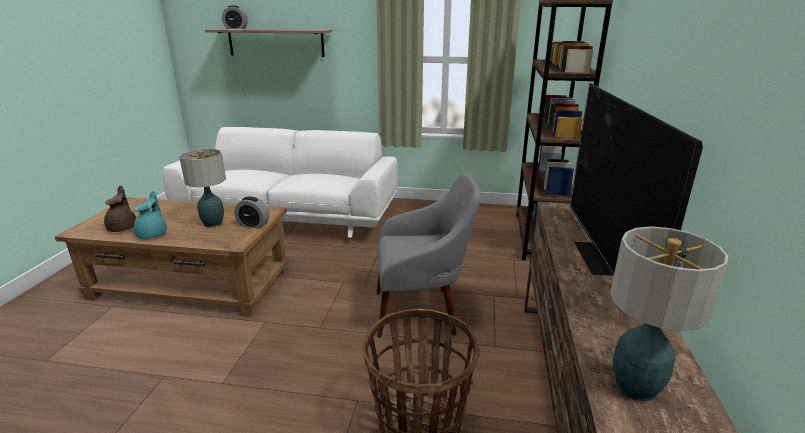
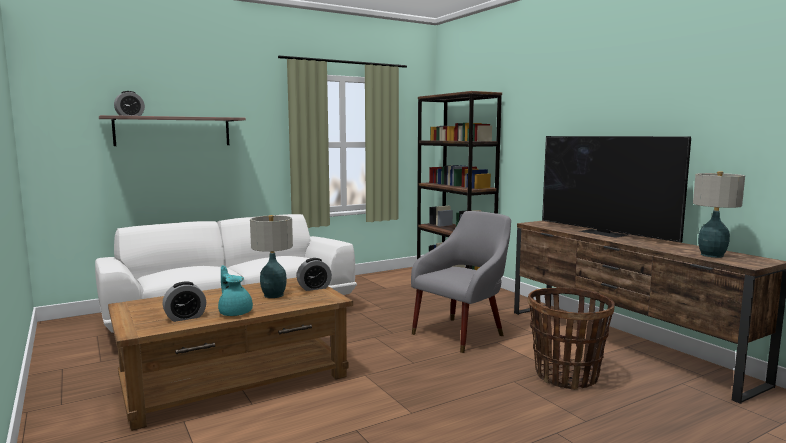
camera: 40 degrees left, 15 degrees down
brown teapot [104,185,136,232] -> alarm clock [162,281,206,322]

